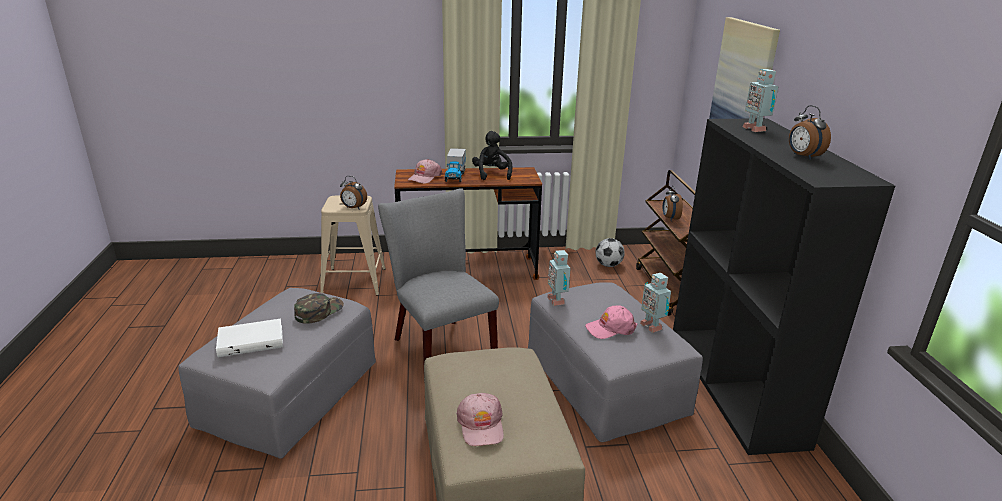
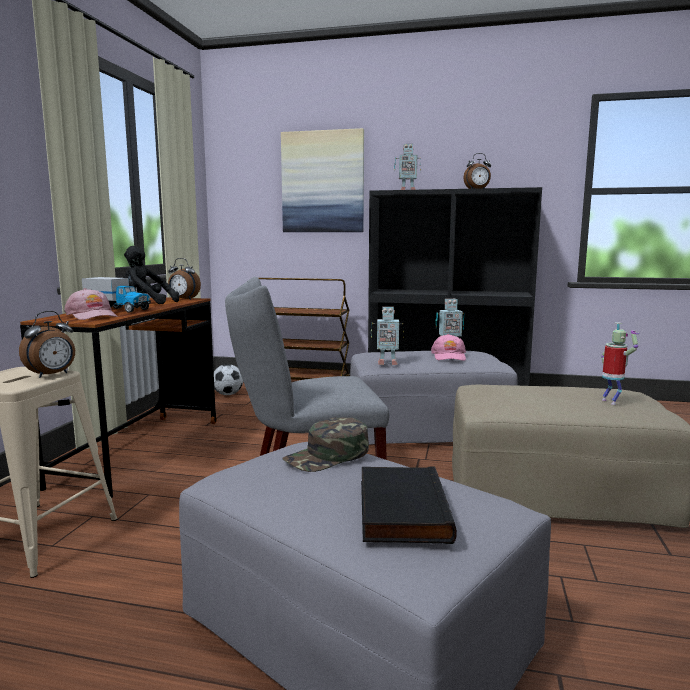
camera: 70 degrees left, 15 degrees down
white book [216,319,283,357] -> black book [361,466,457,544]
green cap [294,293,344,324] -> green cap turned 90 degrees counterclockwise [282,417,369,472]
pink cap [456,393,504,446] -> toy robot [601,322,640,405]
alarm clock [663,186,683,221] -> alarm clock moved to [168,258,201,300]

